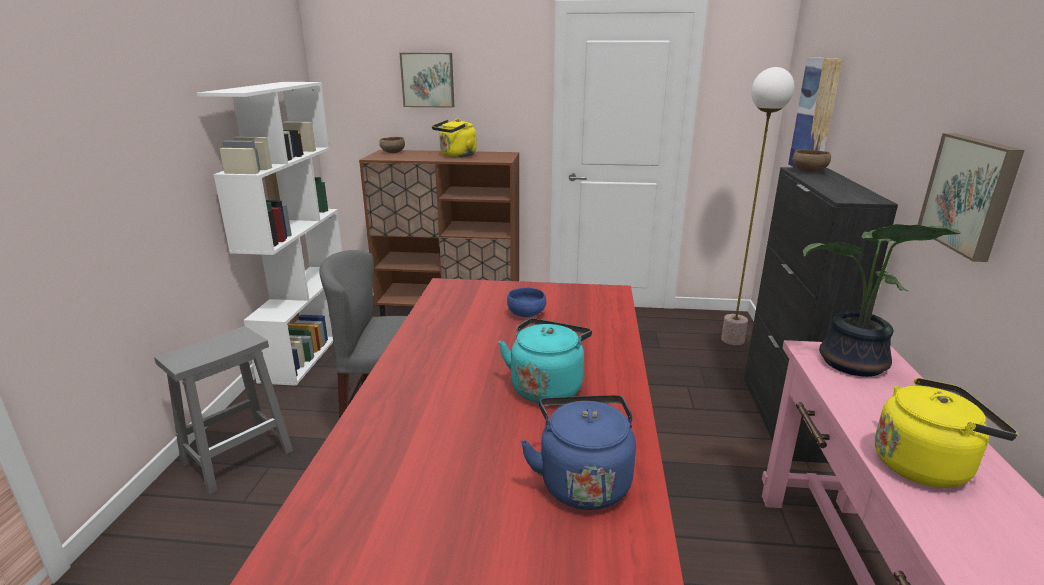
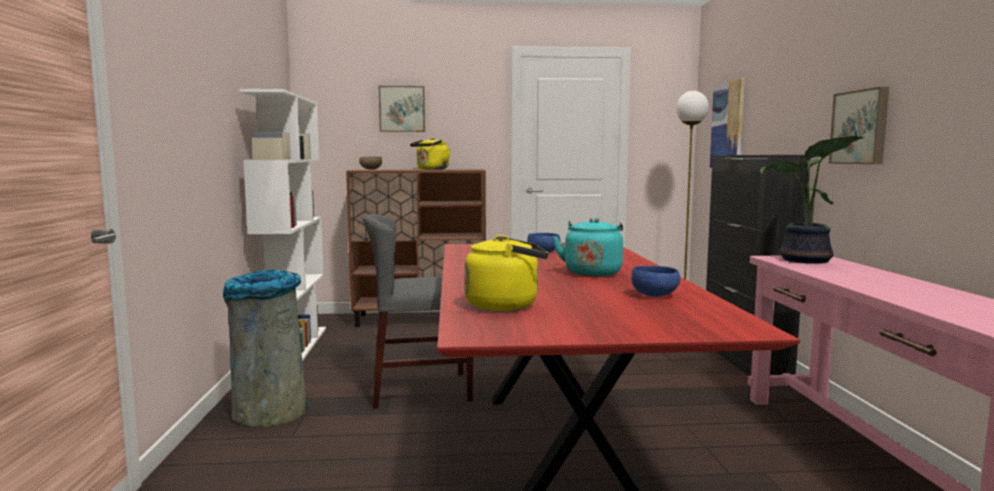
camera: 10 degrees left, 15 degrees down
grey stool [154,326,293,494] -> grey trash can [223,270,309,427]
blue kettle [520,395,636,510] -> blue bowl [631,266,680,297]
brown bowl [793,150,831,172] -> none
yellow kettle [875,378,1018,488] -> yellow kettle moved to [465,235,548,311]

